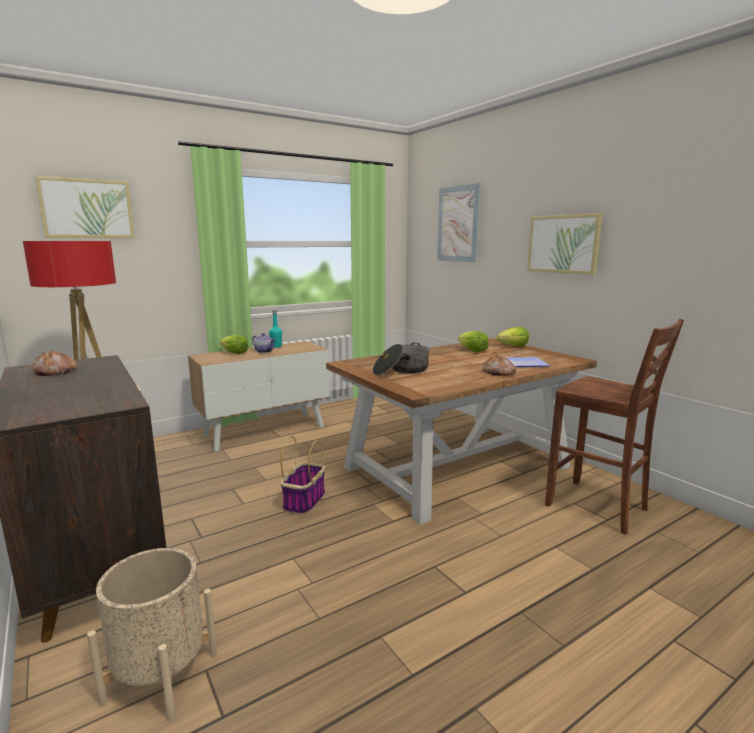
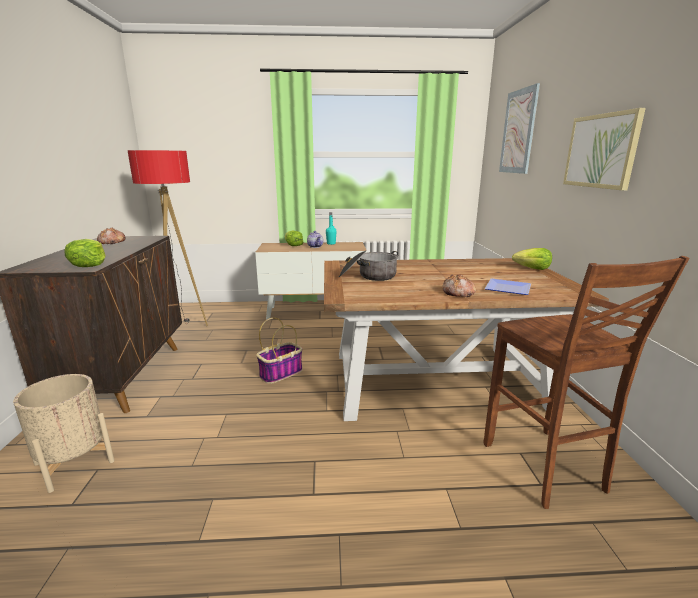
camera: 30 degrees right, 5 degrees up
picture [35,176,135,238] -> none
lettuce [458,331,489,352] -> lettuce moved to [64,239,106,267]

